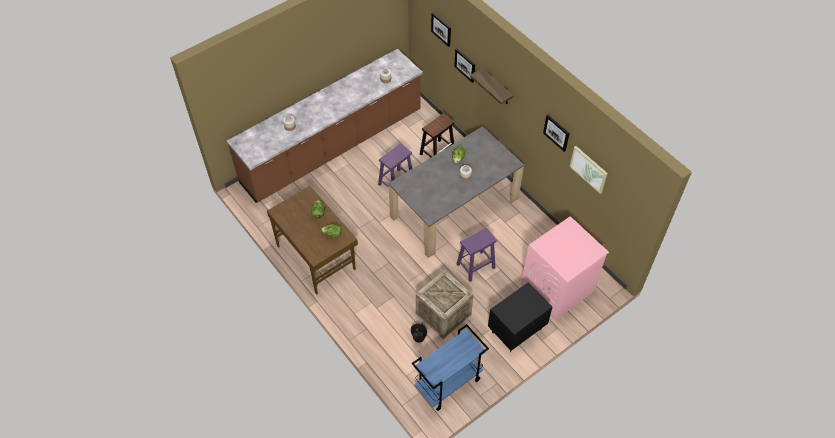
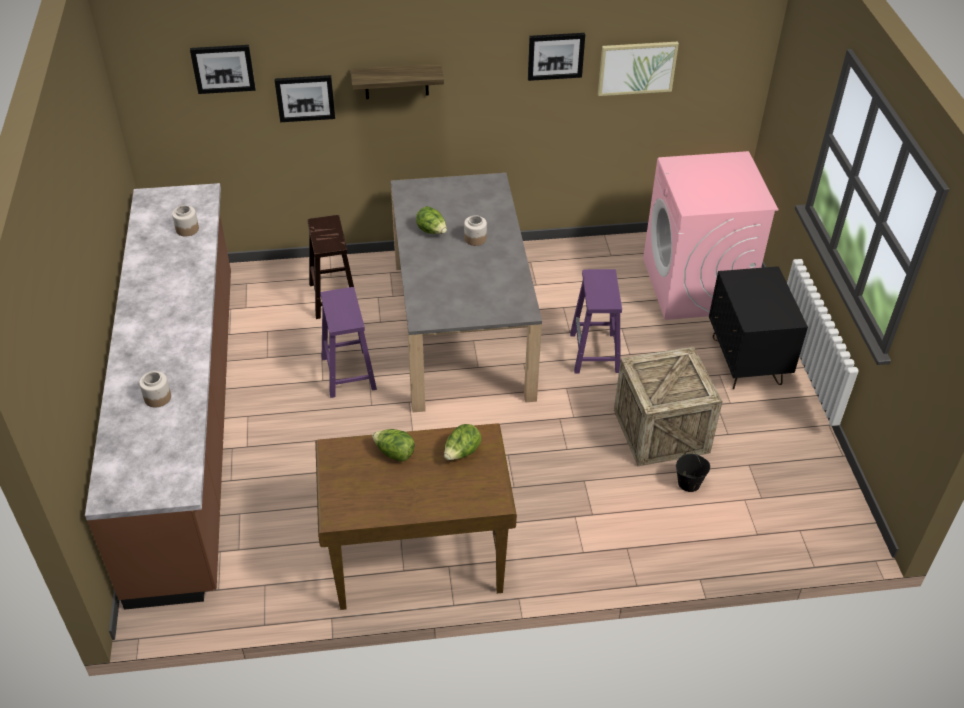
camera: 60 degrees left, 10 degrees down
blue cart [412,324,489,411] -> none

